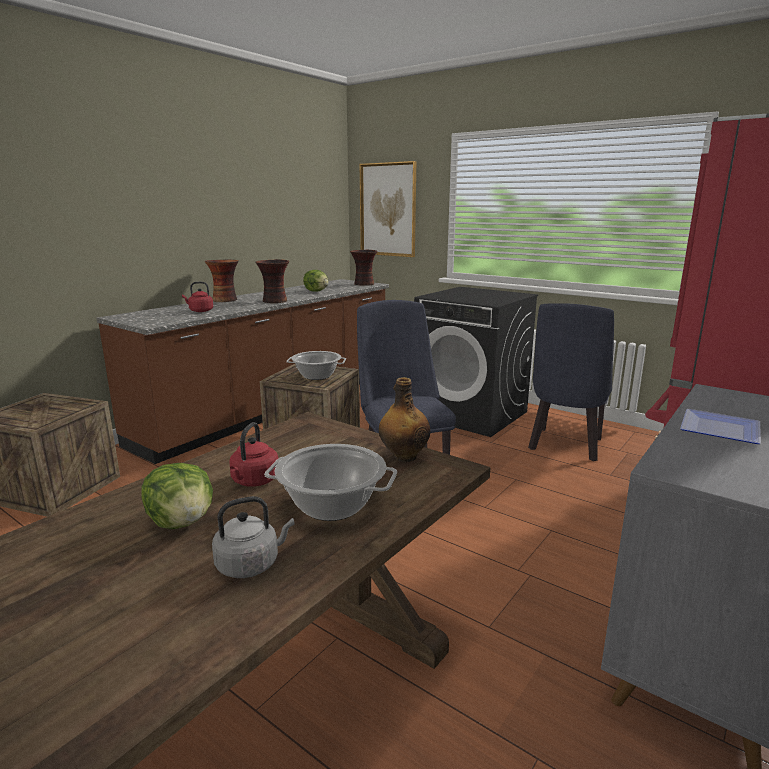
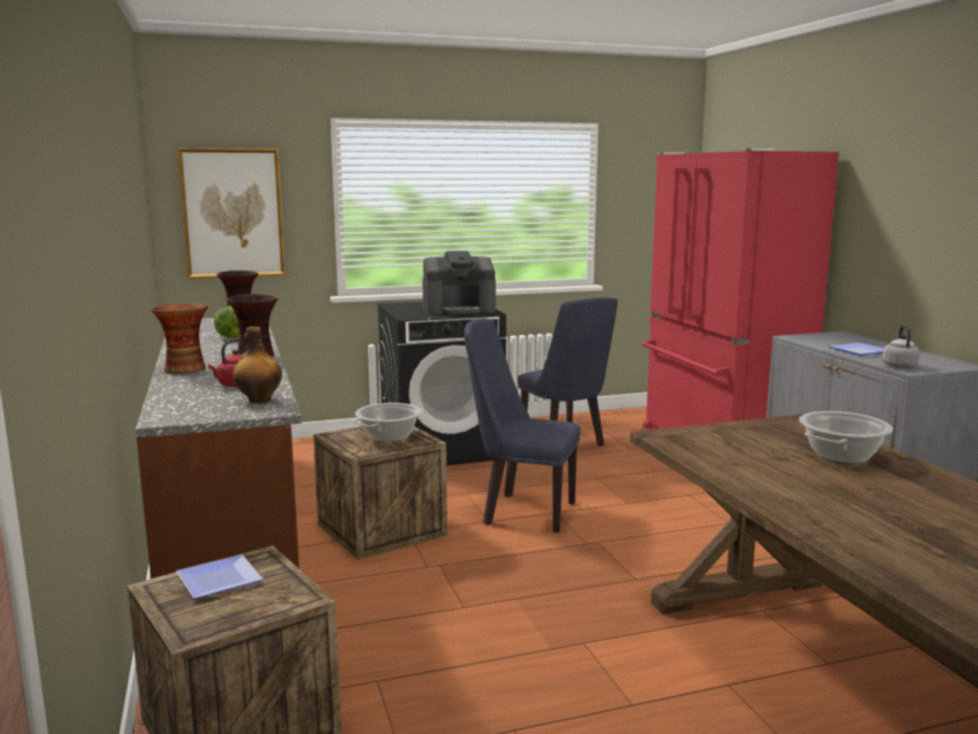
camera: 55 degrees left, 5 degrees down
lettuce [141,463,213,529] -> none
grey kettle [212,496,294,578] -> grey kettle moved to [882,325,920,368]
red kettle [230,422,278,487] -> none
bottle [379,377,430,462] -> bottle moved to [233,327,282,403]
none -> plate [176,554,263,599]
none -> coffee machine [422,251,496,315]

